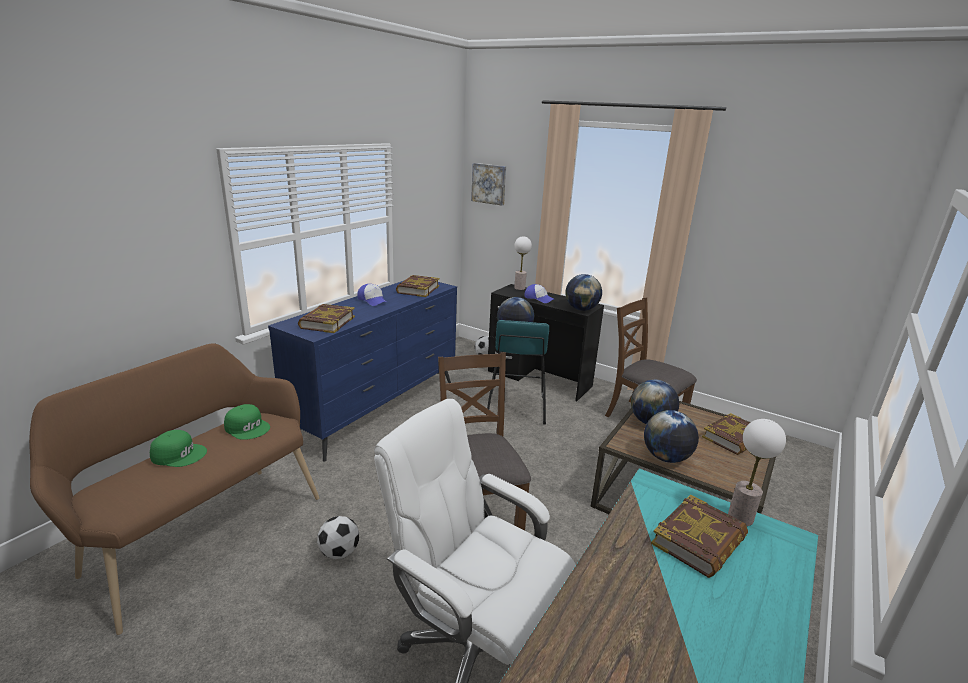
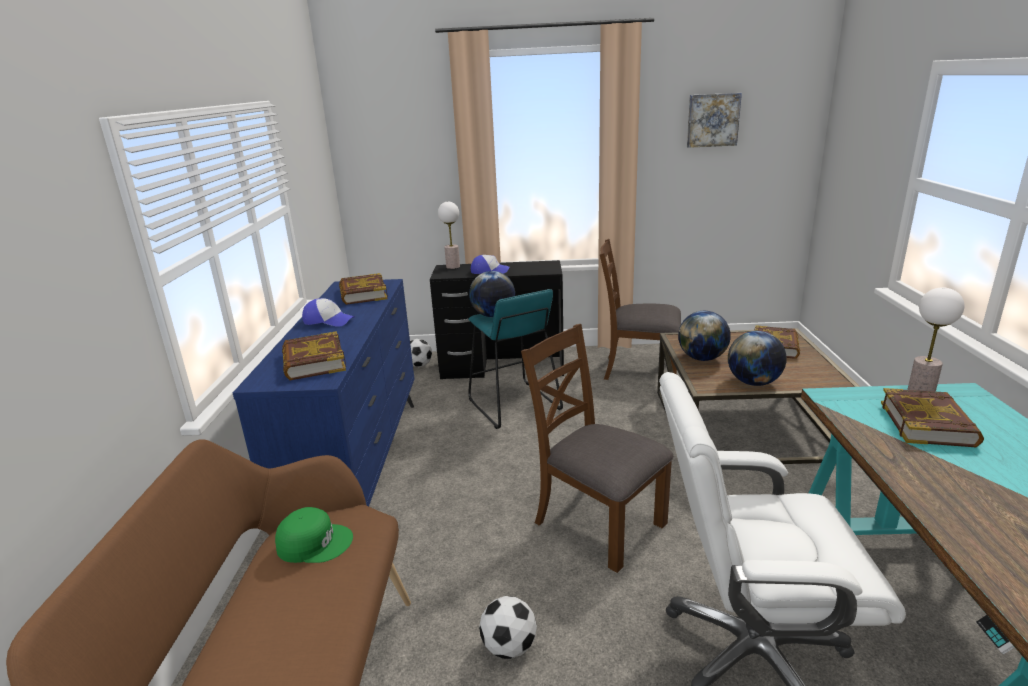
camera: 30 degrees left, 0 degrees up
green cap [150,430,207,467] -> none
picture [471,163,506,206] -> picture moved to [687,93,742,148]
globe [565,274,602,311] -> none

